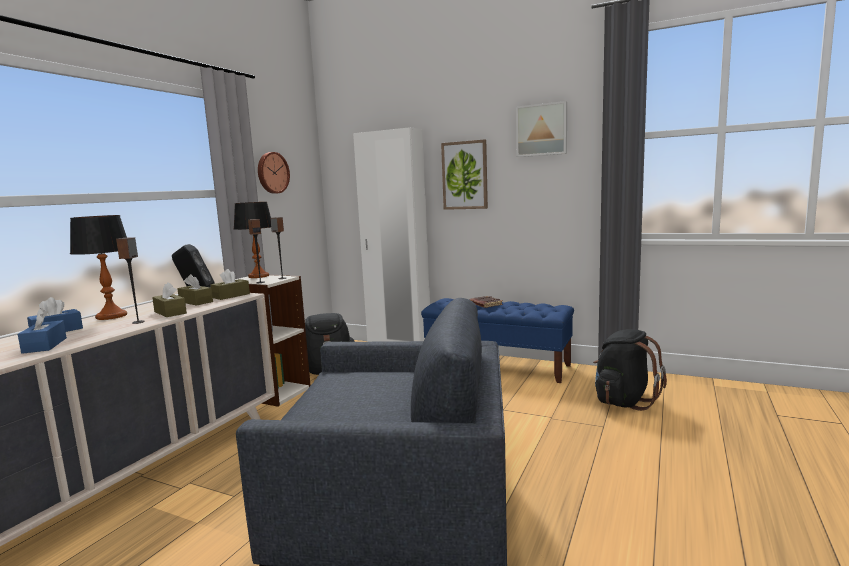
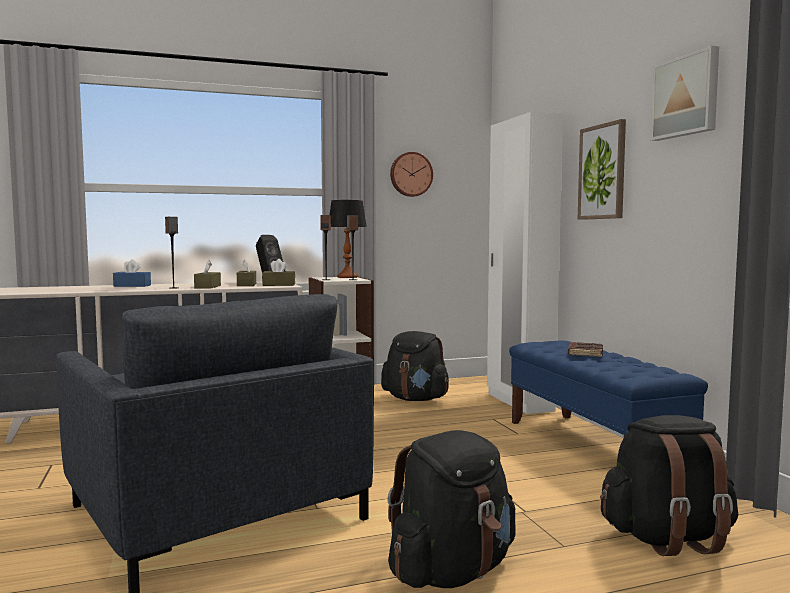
camera: 45 degrees right, 5 degrees down
blue tissue box [18,308,67,354] -> none
table lamp [70,215,127,320] -> none
none -> black backpack [387,430,516,588]

